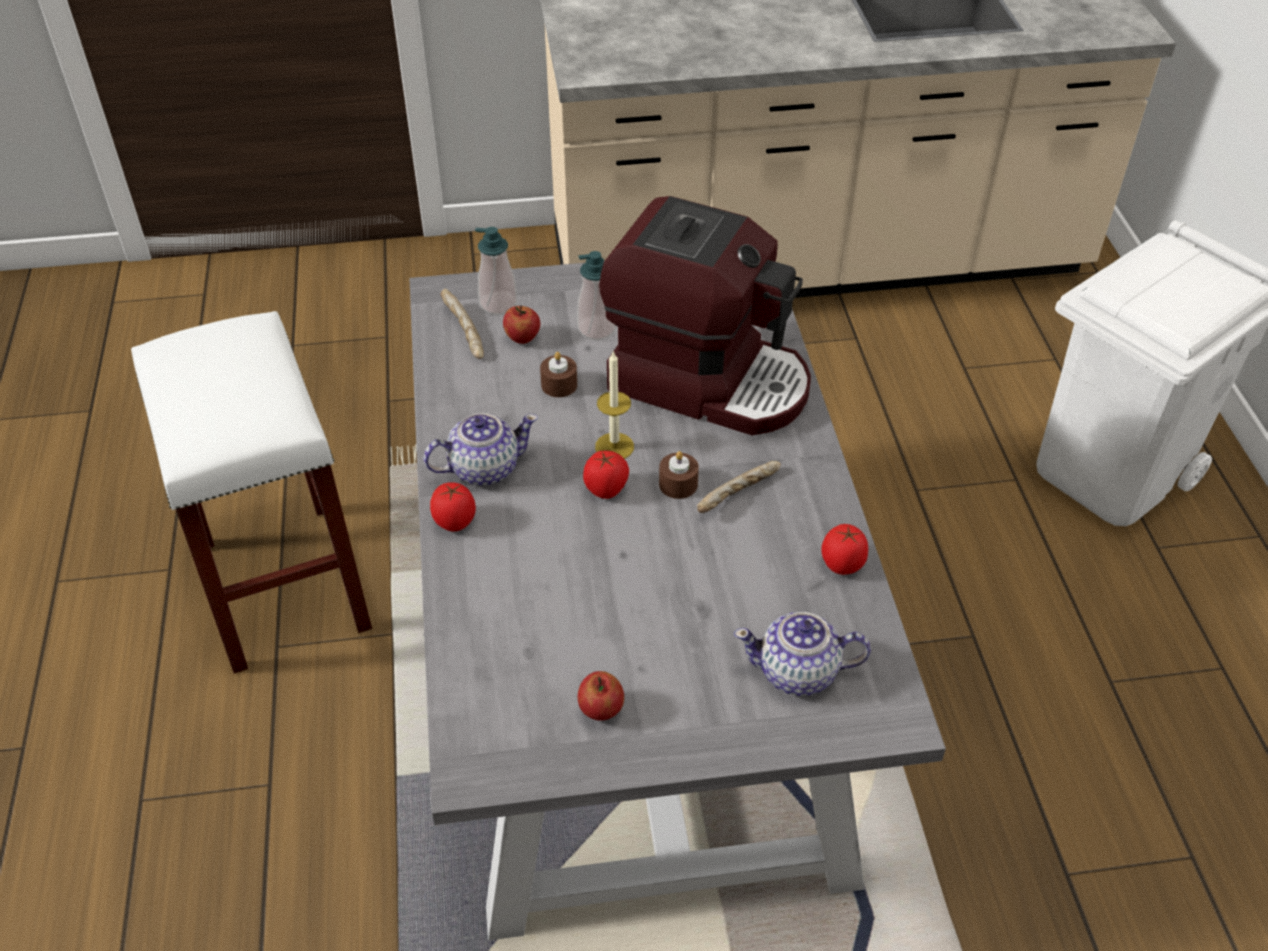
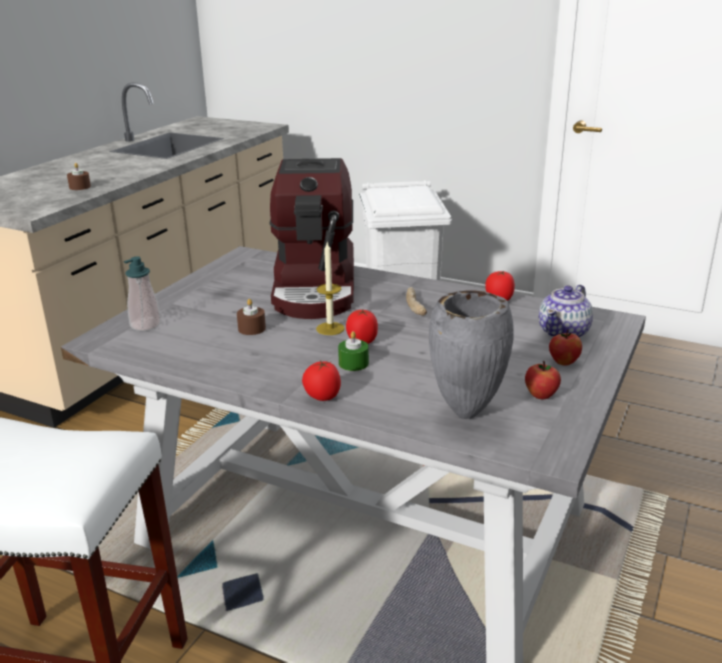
camera: 55 degrees left, 20 degrees down
teapot [423,413,538,486] -> none
bread [441,288,484,359] -> none
apple [503,306,540,344] -> apple moved to [549,329,582,365]
soap dispenser [577,251,616,340] -> none
coffee machine [599,196,811,435] -> coffee machine turned 120 degrees clockwise [269,158,354,319]
brown candle [659,451,699,499] -> brown candle moved to [67,163,91,190]
none -> green candle [338,331,369,371]
none -> grey vase [429,291,514,419]

